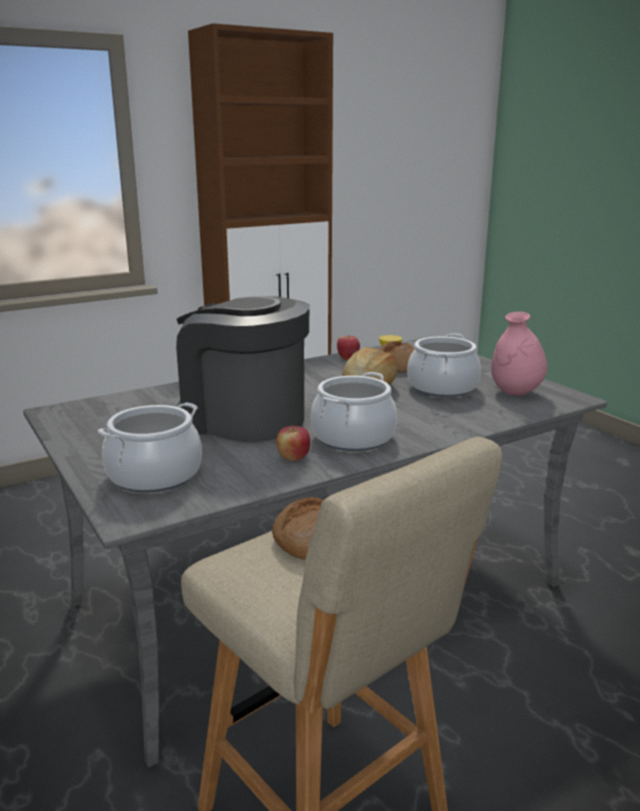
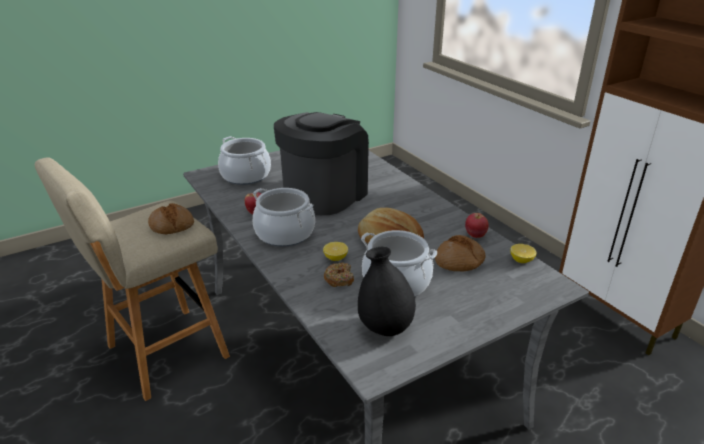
camera: 90 degrees right, 10 degrees up
pink vase [491,312,547,396] -> black vase [358,247,416,336]
none -> lemon [323,242,348,261]
none -> donut [324,263,354,287]

